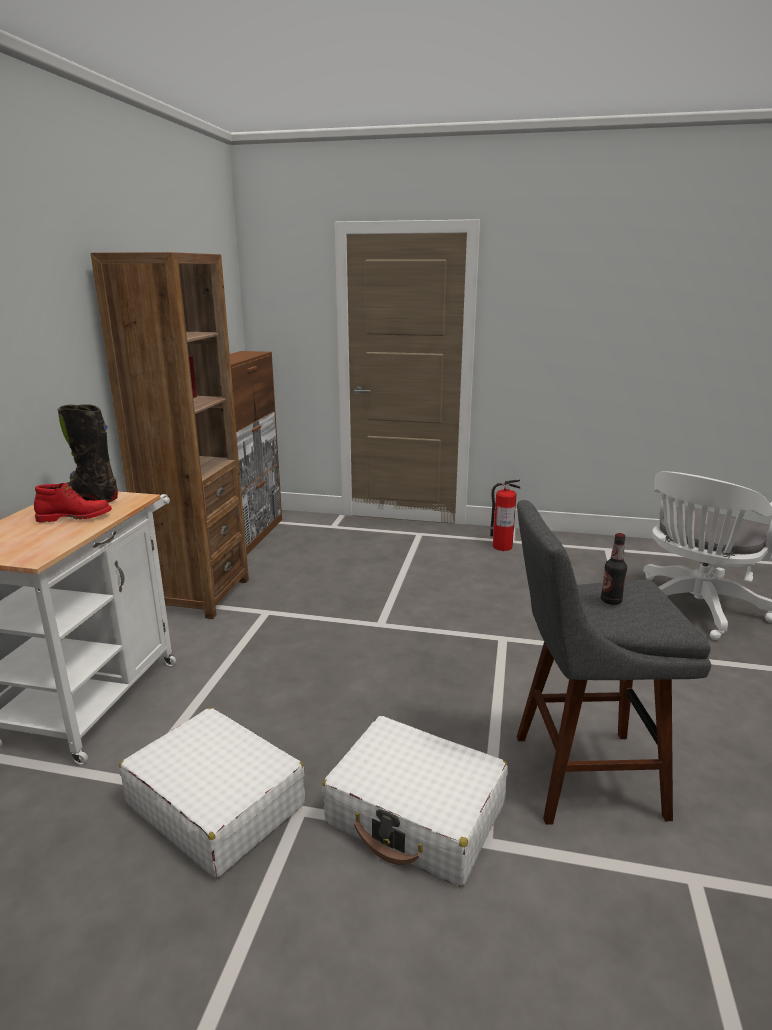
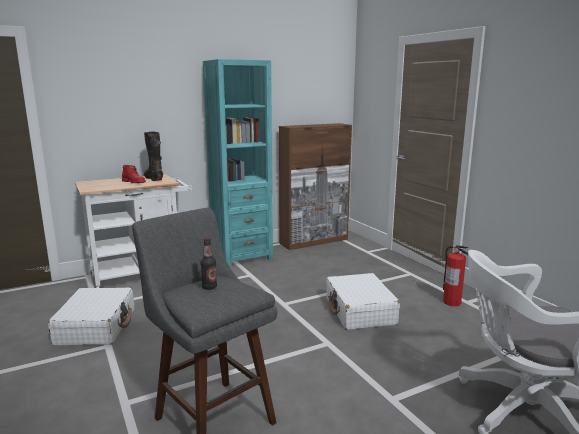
camera: 50 degrees right, 5 degrees down
brown bookcase [91,252,249,619] -> turquoise bookcase [203,59,273,268]
white suitcase [322,716,508,886] -> white suitcase moved to [326,273,400,330]

